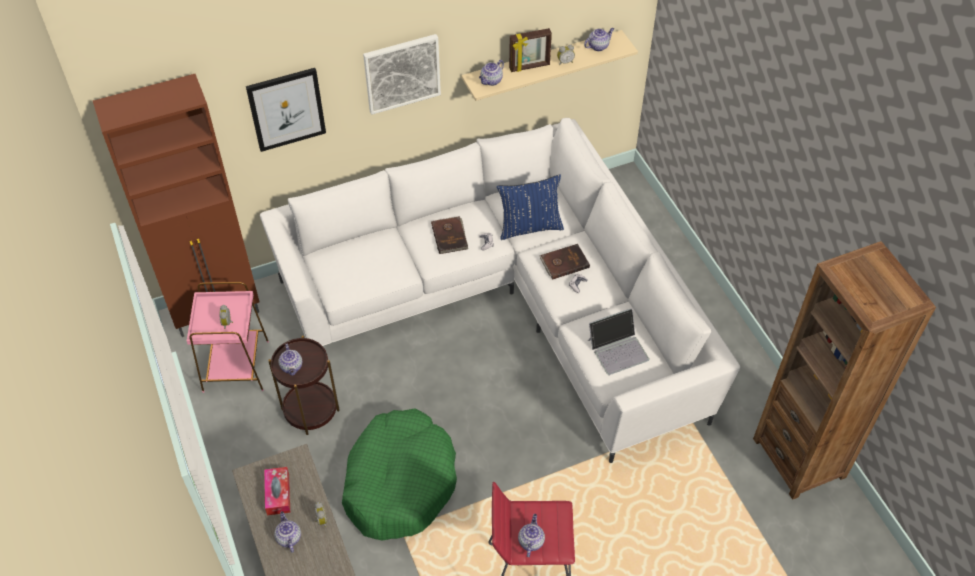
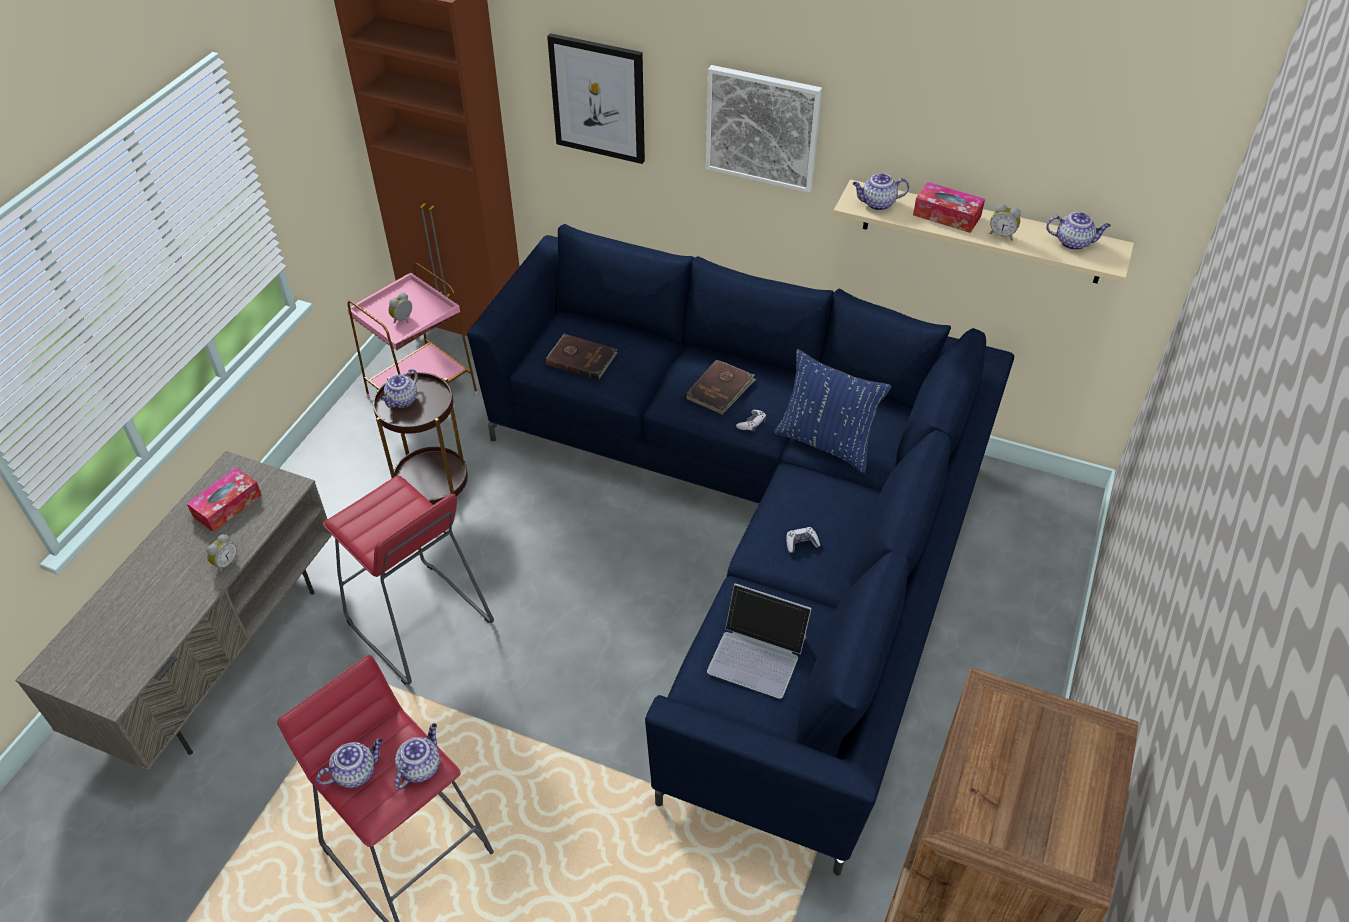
camera: 45 degrees right, 5 degrees down
white sofa [260,118,740,463] -> blue sofa [467,224,1014,876]
teapot [274,511,301,553] -> teapot moved to [394,723,440,790]
green dog bed [342,408,457,540] -> red stool [323,476,494,685]
picture frame [509,28,552,72] -> tissue box [913,182,985,233]
brown book [539,244,590,280] -> brown book moved to [546,334,618,381]

